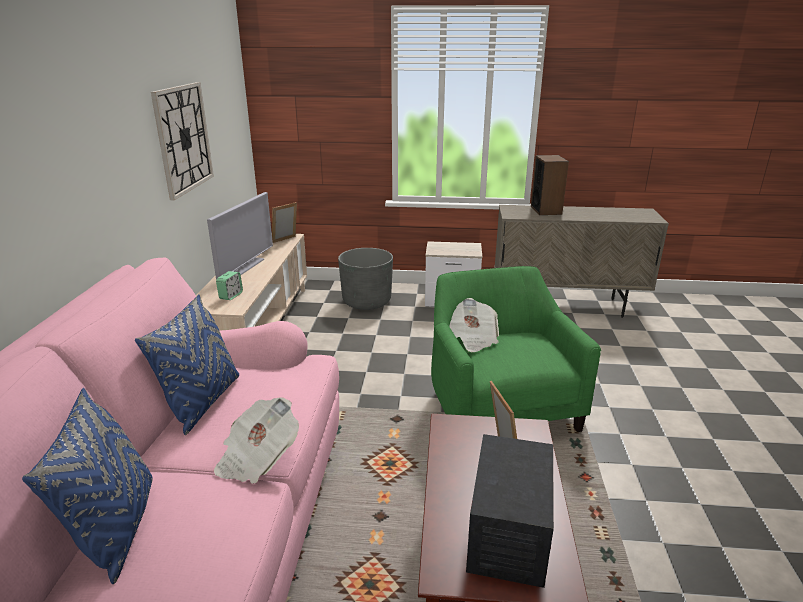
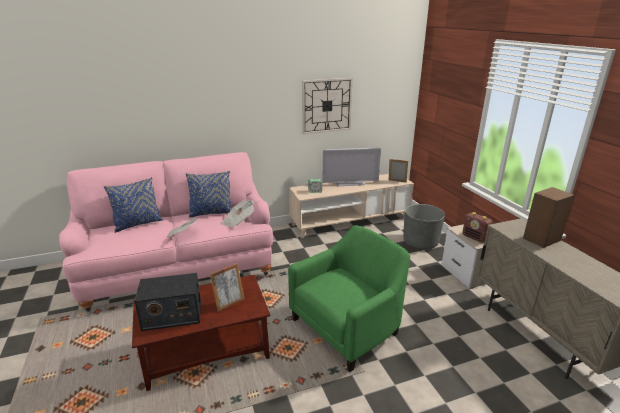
camera: 65 degrees right, 0 degrees up
newspaper [450,298,499,353] -> newspaper moved to [221,200,254,228]
none -> radio [462,212,492,243]

